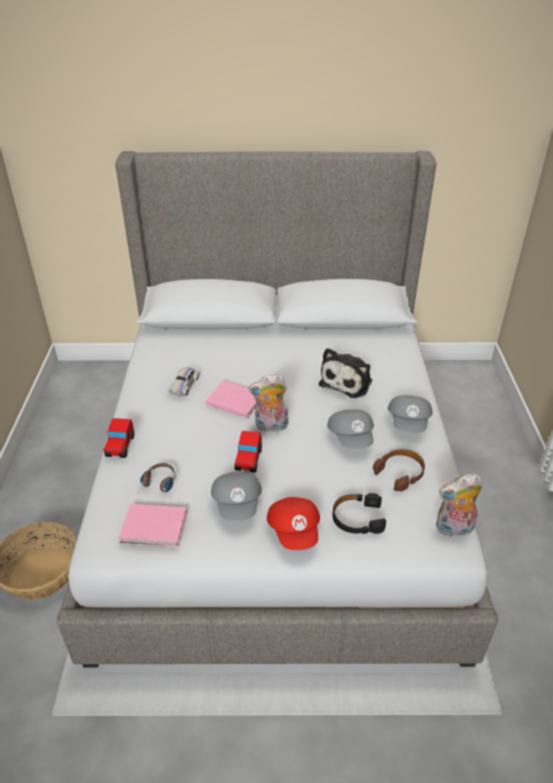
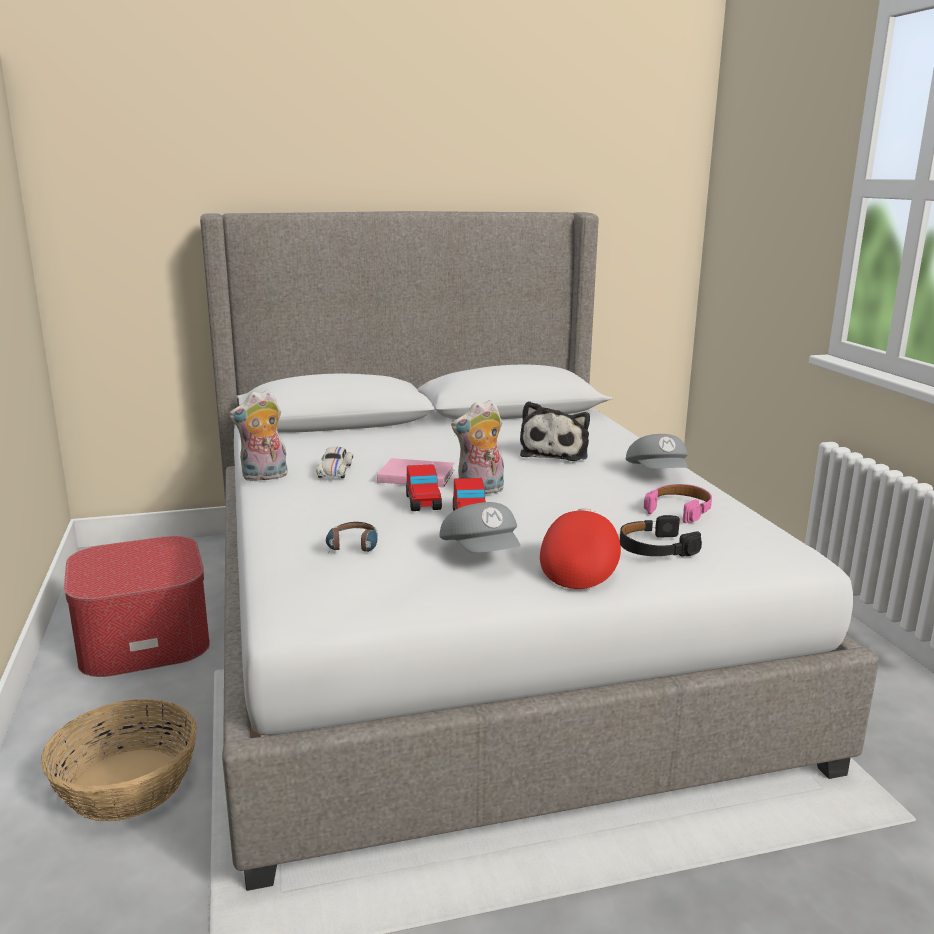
camera: 15 degrees left, 20 degrees down
toy car [103,418,134,458] -> toy car moved to [406,464,442,511]
pink book [118,504,187,547] -> none
red cap [267,497,320,550] -> red cap turned 135 degrees counterclockwise [540,508,621,589]
grey cap [327,409,374,449] -> none
brown headphones [373,449,425,491] -> pink headphones [644,484,712,523]
plush toy [436,473,482,537] -> plush toy moved to [229,390,288,482]
none -> ottoman [64,536,210,677]

